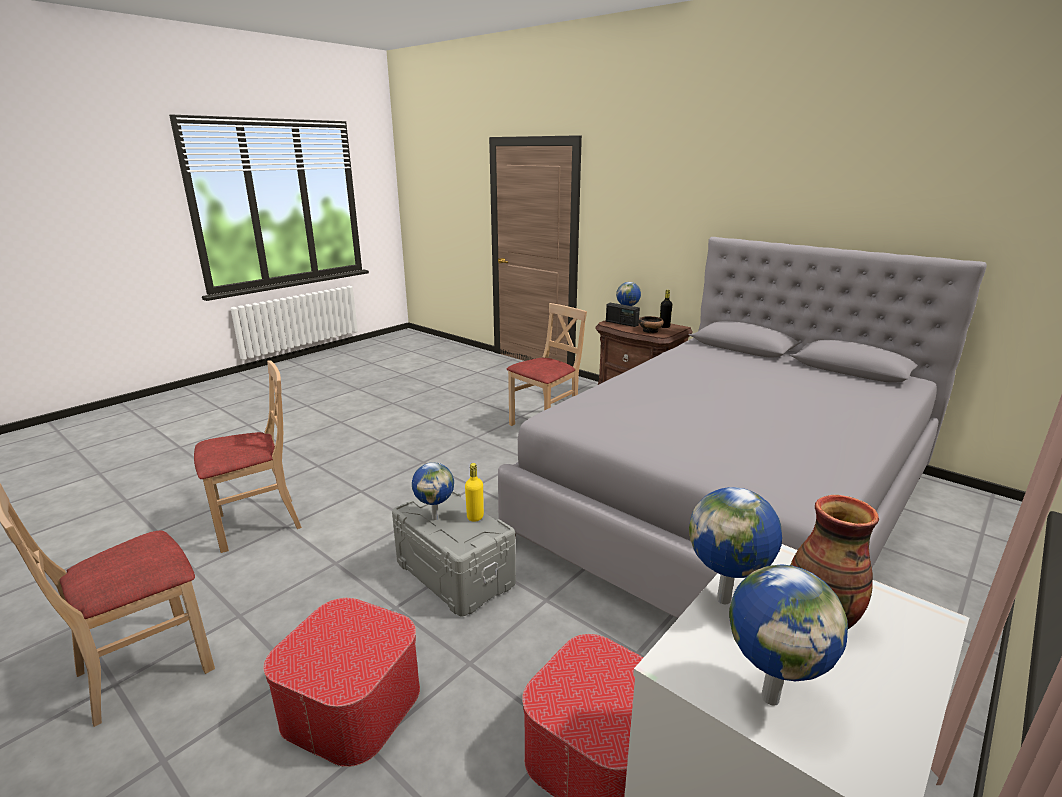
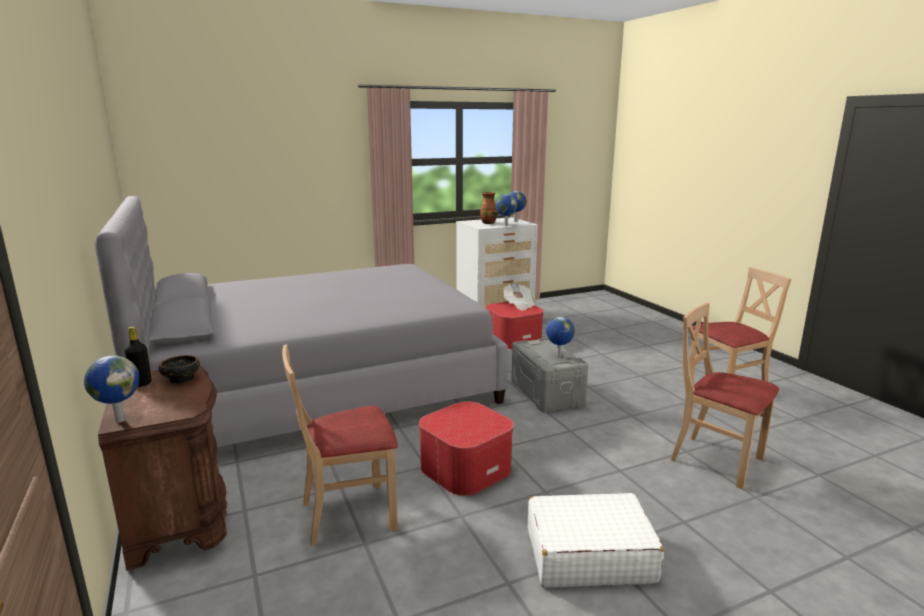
camera: 155 degrees left, 5 degrees down
beige chair [194,360,302,553] -> beige chair turned 45 degrees clockwise [671,303,779,489]
ottoman [263,598,420,767] -> ottoman moved to [419,401,514,496]
yellow bottle [465,463,484,522] -> none
radio [606,303,640,327] -> none
none -> newspaper [503,283,536,310]
none -> white suitcase [528,493,664,587]

